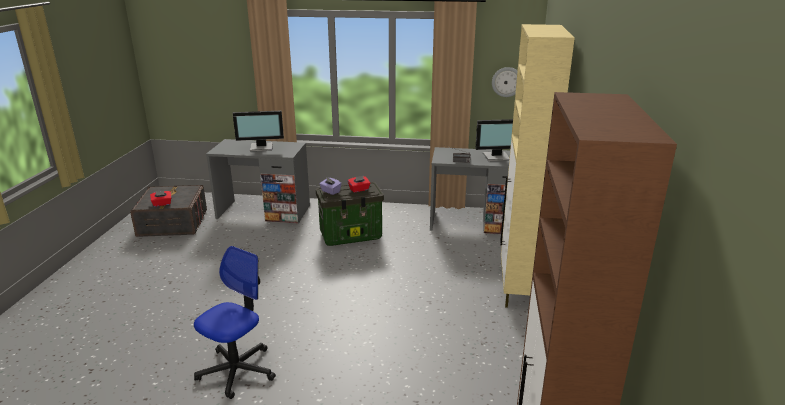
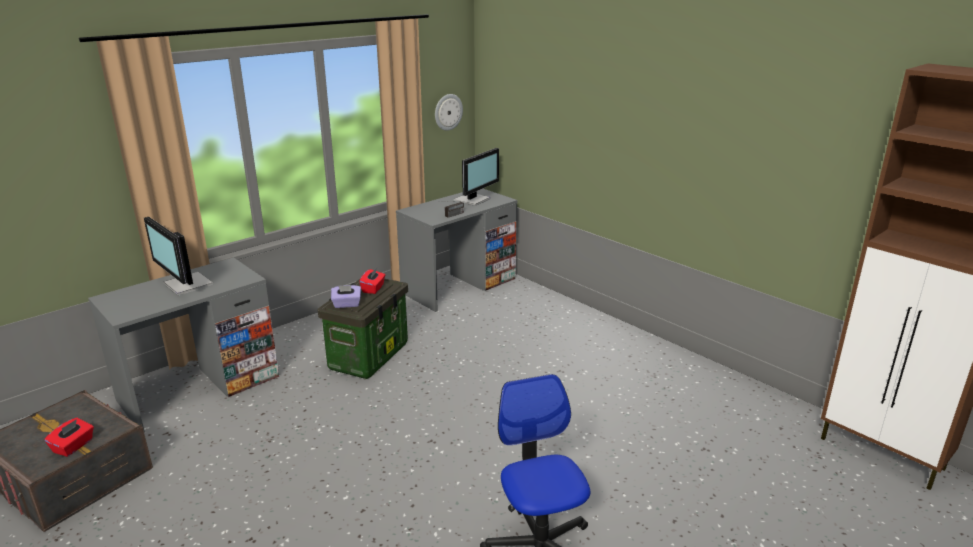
camera: 50 degrees left, 0 degrees up
monitor [233,110,284,151] -> monitor turned 105 degrees clockwise [144,217,214,295]
beige cabinet [500,24,575,308] -> none

